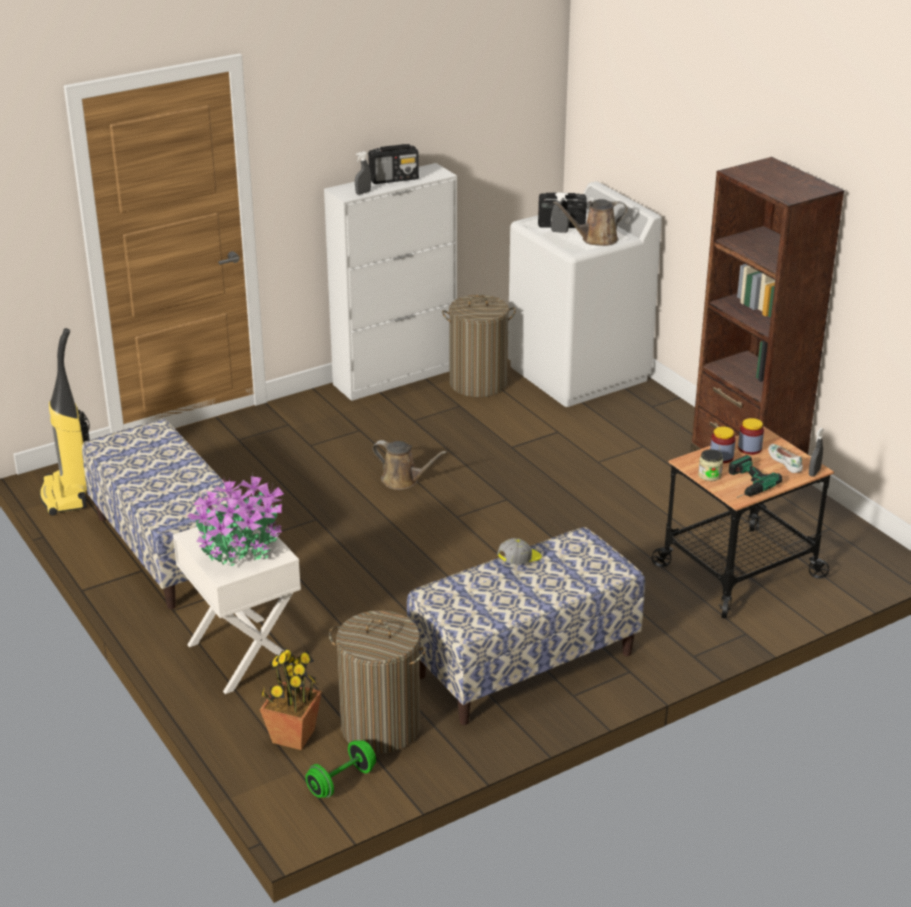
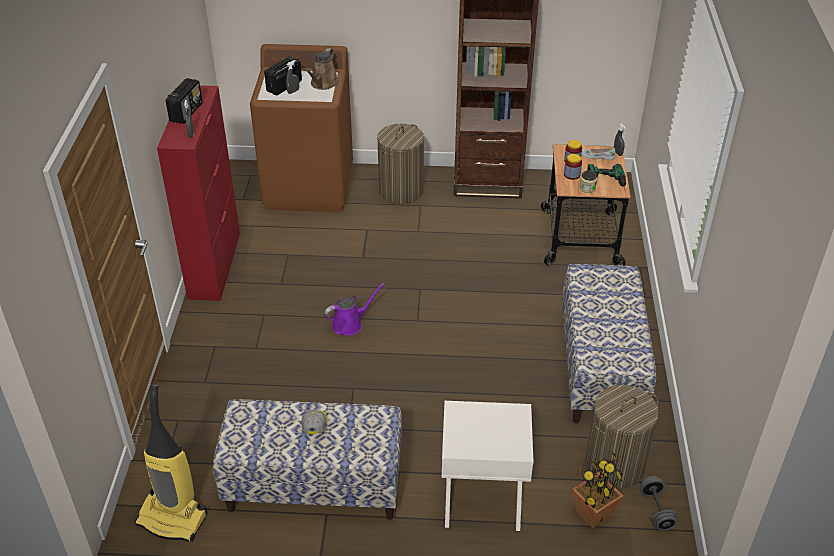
camera: 55 degrees left, 10 degrees up
potted plant [187,476,284,566] -> none
green dumbbell [305,740,376,798] -> grey dumbbell [640,476,678,531]
white cabinet [324,163,457,401] -> red cabinet [157,85,240,301]
brown watering can [373,440,447,490] -> purple watering can [324,283,385,335]
laundry basket [442,295,516,397] -> laundry basket moved to [377,124,424,204]
cap [497,538,542,564] -> cap moved to [302,410,326,434]
white washing machine [508,181,662,407] -> brown washing machine [250,44,353,212]

